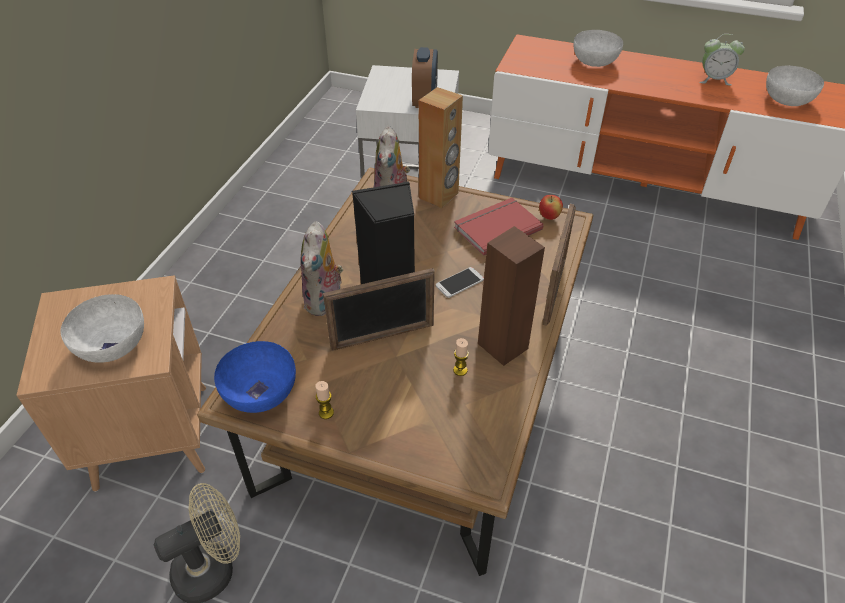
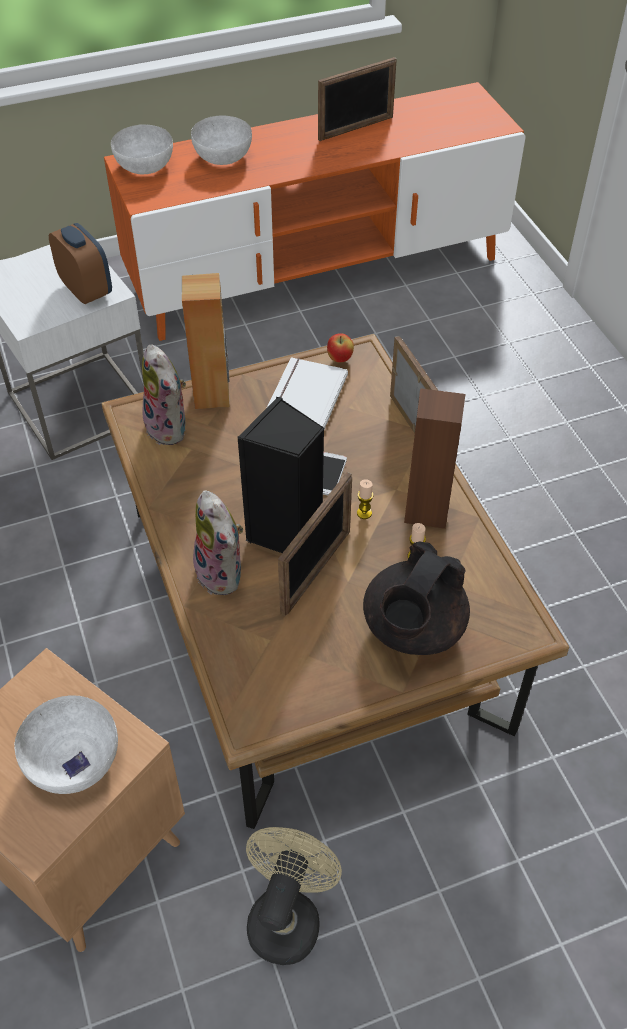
camera: 40 degrees left, 5 degrees up
blue bowl [214,341,296,413] -> none
candle [315,381,334,419] -> candle moved to [357,480,373,519]
red book [454,198,543,256] -> white book [267,357,348,428]
alarm clock [699,34,745,85] -> picture frame [318,57,397,141]
white bowl [766,66,824,106] -> white bowl moved to [111,124,173,174]
none -> black teapot [363,542,470,655]

